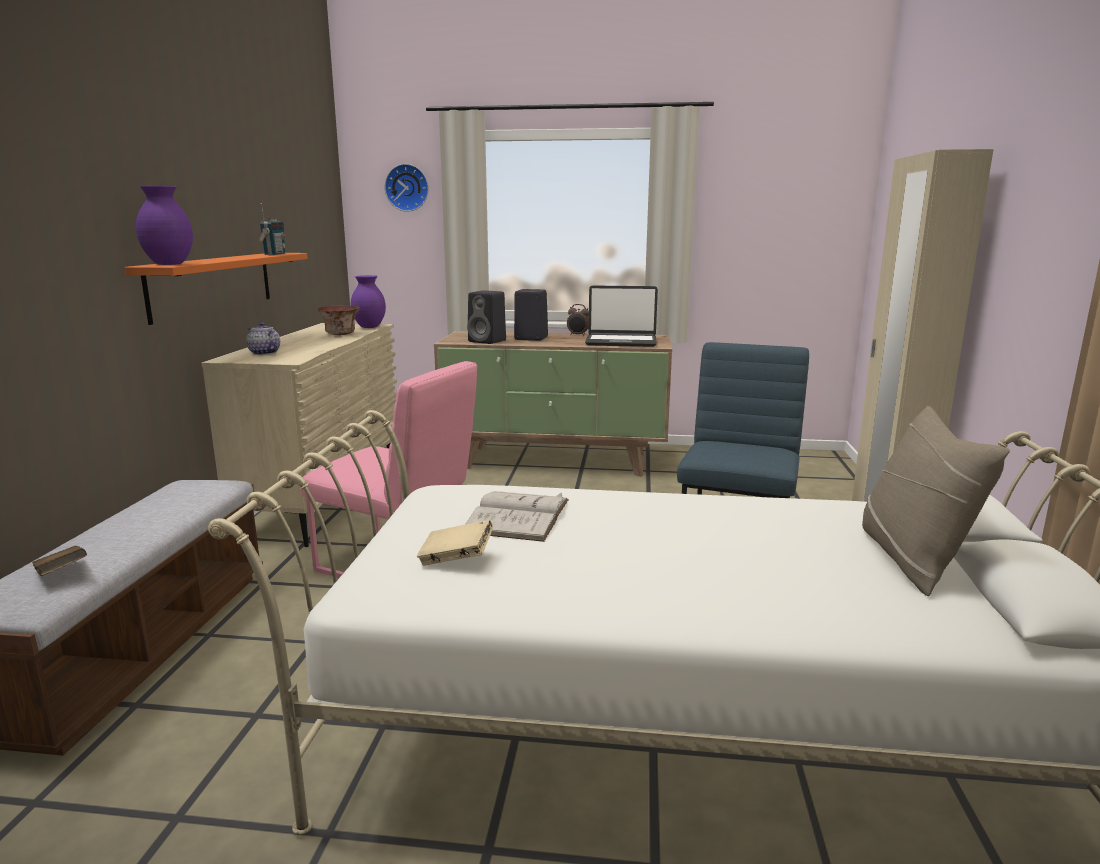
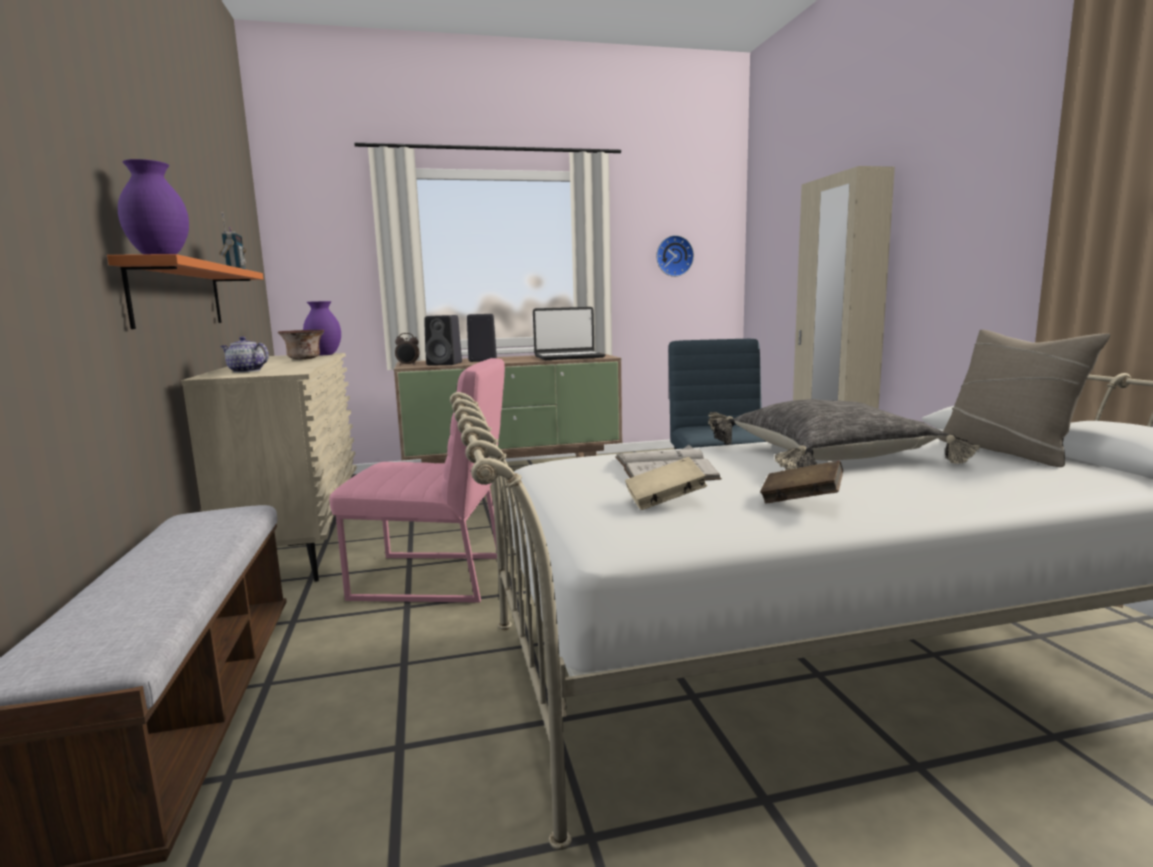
camera: 20 degrees left, 5 degrees down
brown book [32,546,87,576] -> brown book moved to [760,460,843,504]
wall clock [384,164,429,212] -> wall clock moved to [656,235,694,277]
alarm clock [567,304,589,336] -> alarm clock moved to [395,333,420,366]
none -> pillow [708,399,980,470]

